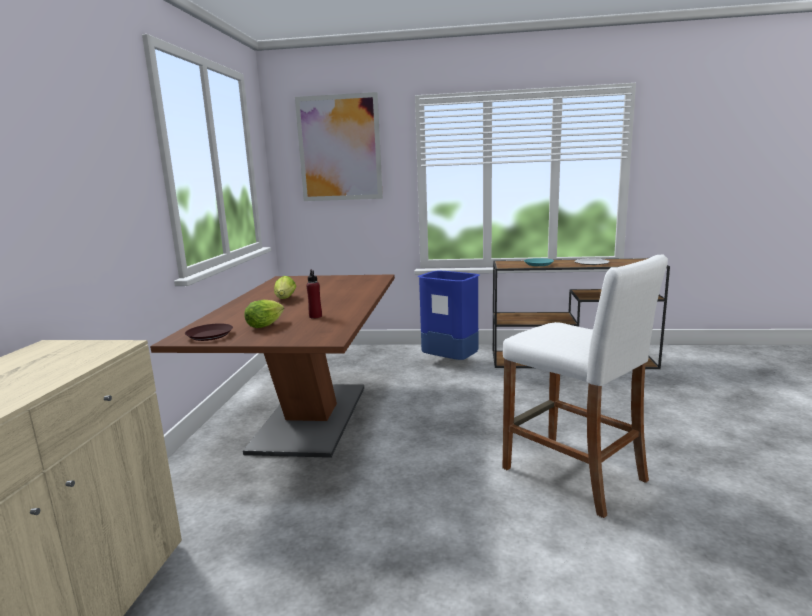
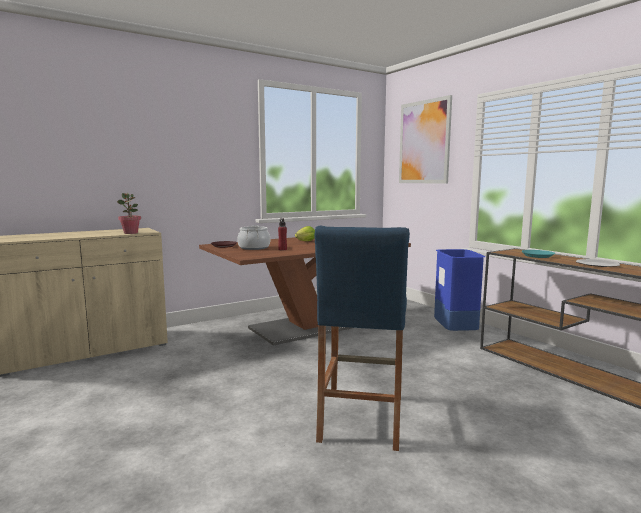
camera: 50 degrees right, 5 degrees down
lettuce [244,299,284,328] -> cooking pot [237,225,270,250]
white stool [503,254,668,518] -> blue stool [314,225,410,451]
none -> potted plant [117,193,141,234]

